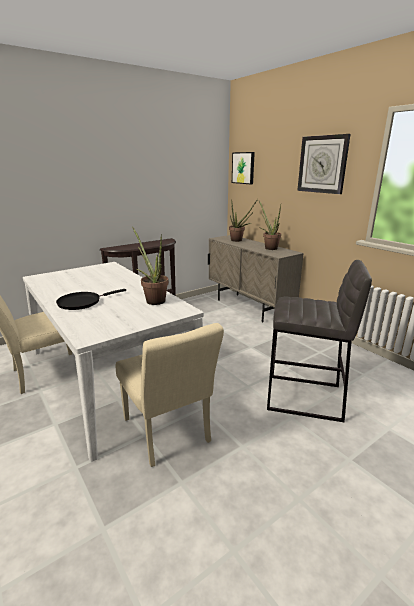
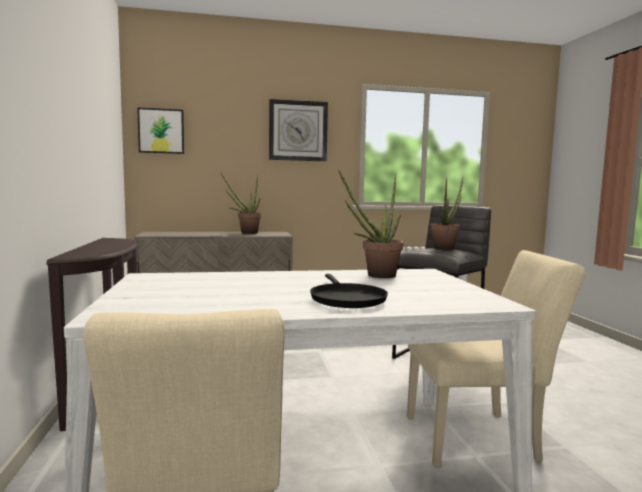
camera: 65 degrees left, 15 degrees down
potted plant [229,199,258,242] -> potted plant moved to [430,177,463,250]

